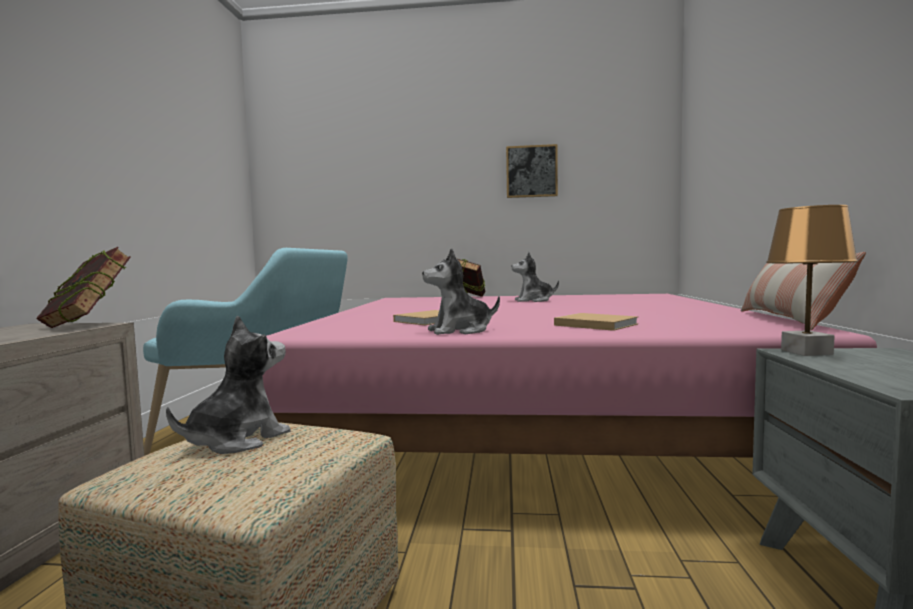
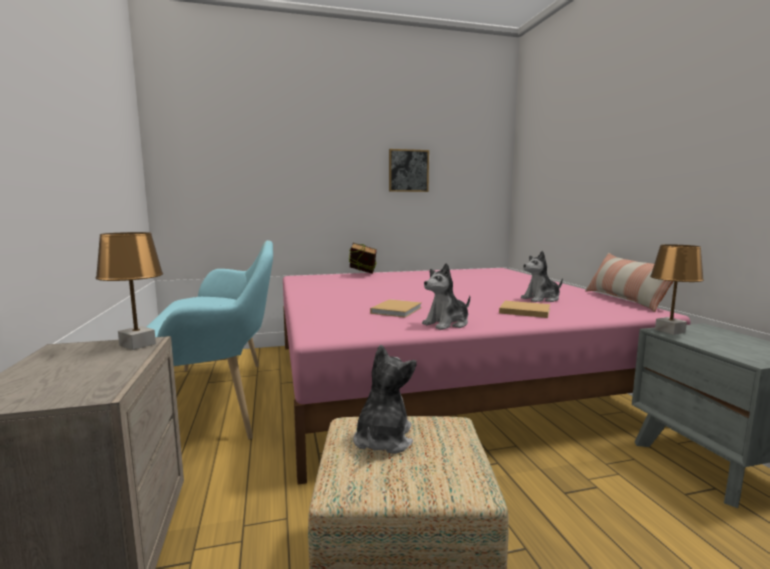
camera: 20 degrees left, 5 degrees up
book [36,247,131,328] -> brown table lamp [96,232,163,350]
plush toy [512,252,559,302] -> plush toy moved to [521,251,563,302]

